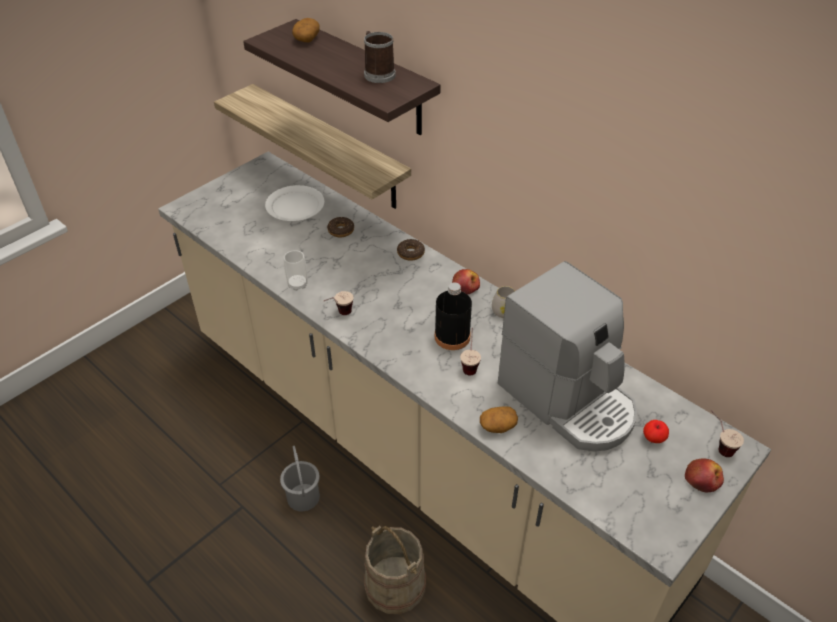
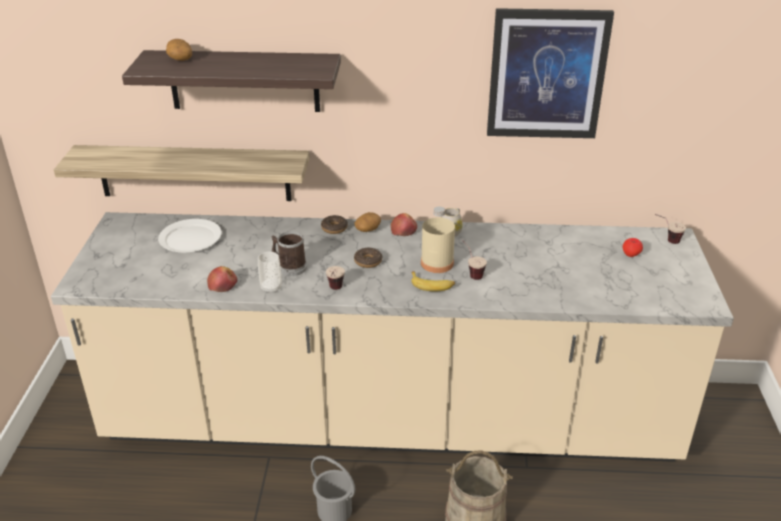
camera: 40 degrees left, 10 degrees down
donut [327,217,354,238] -> donut moved to [354,248,382,268]
mug [364,31,396,83] -> mug moved to [272,232,307,276]
black bottle [435,282,472,350] -> beige bottle [421,206,455,273]
potato [480,406,518,433] -> potato moved to [354,212,381,232]
coffee machine [498,261,637,451] -> none
apple [685,459,724,492] -> apple moved to [207,266,237,292]
none -> banana [411,271,455,291]
none -> picture [487,8,614,138]

